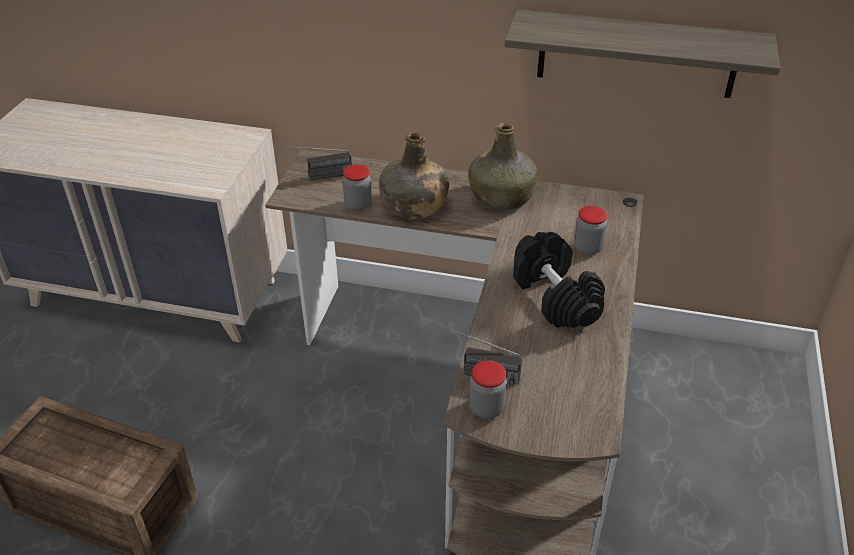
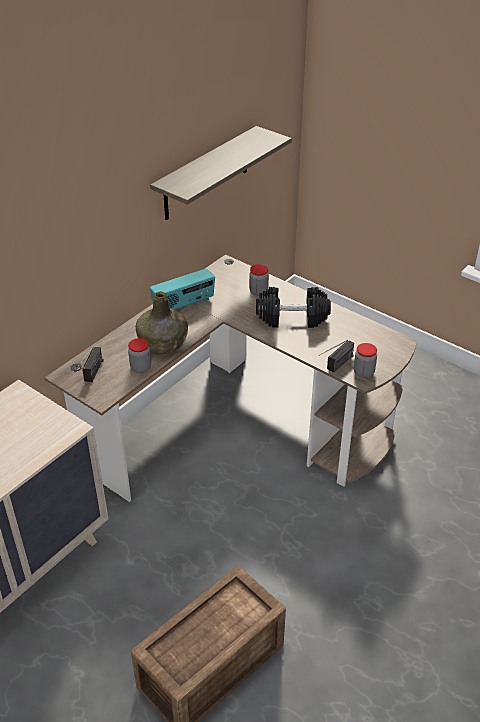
camera: 65 degrees left, 0 degrees up
green bottle [469,123,538,210] -> radio [149,268,215,309]

